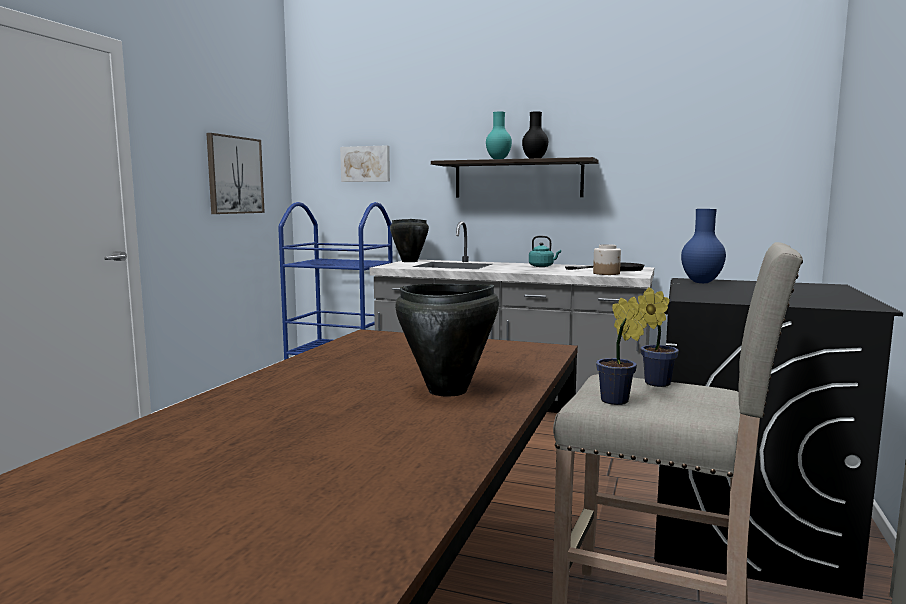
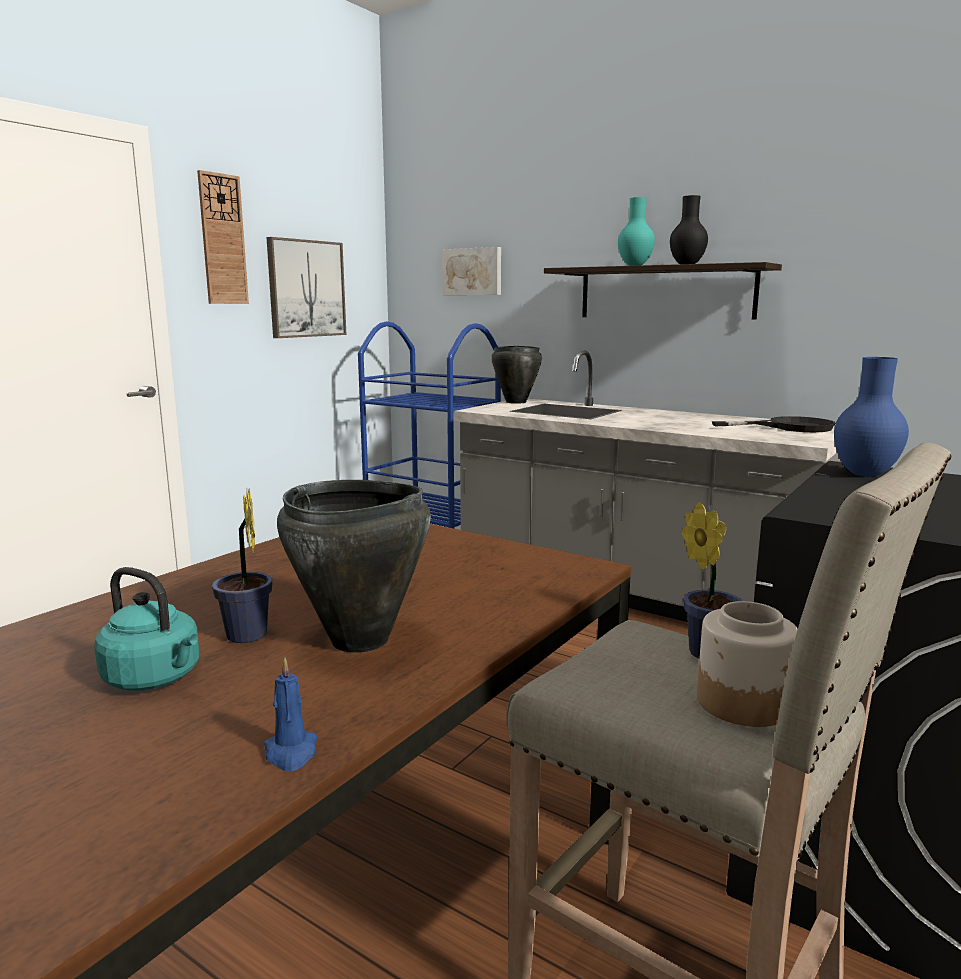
camera: 15 degrees right, 5 degrees up
turquoise kettle [529,236,561,267] -> turquoise kettle moved to [94,567,199,691]
jar [593,244,621,275] -> jar moved to [697,601,798,727]
potted plant [596,297,647,405] -> potted plant moved to [212,488,273,643]
none -> wall clock [197,170,249,304]
none -> blue candle [264,656,317,771]

